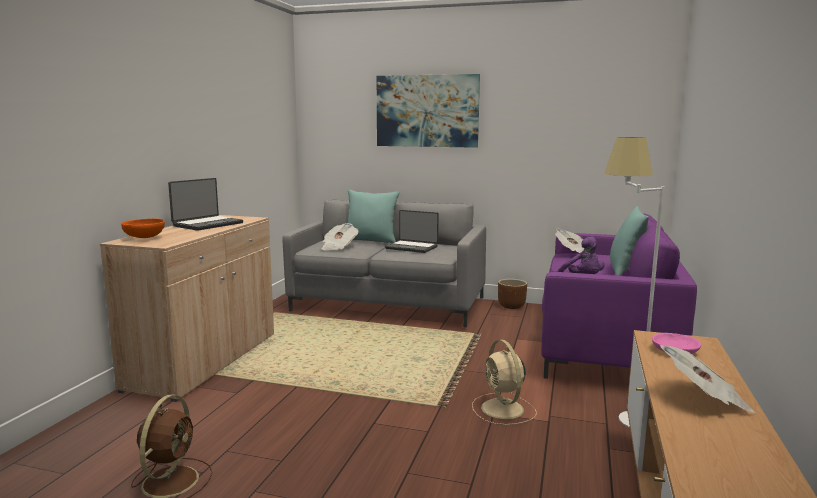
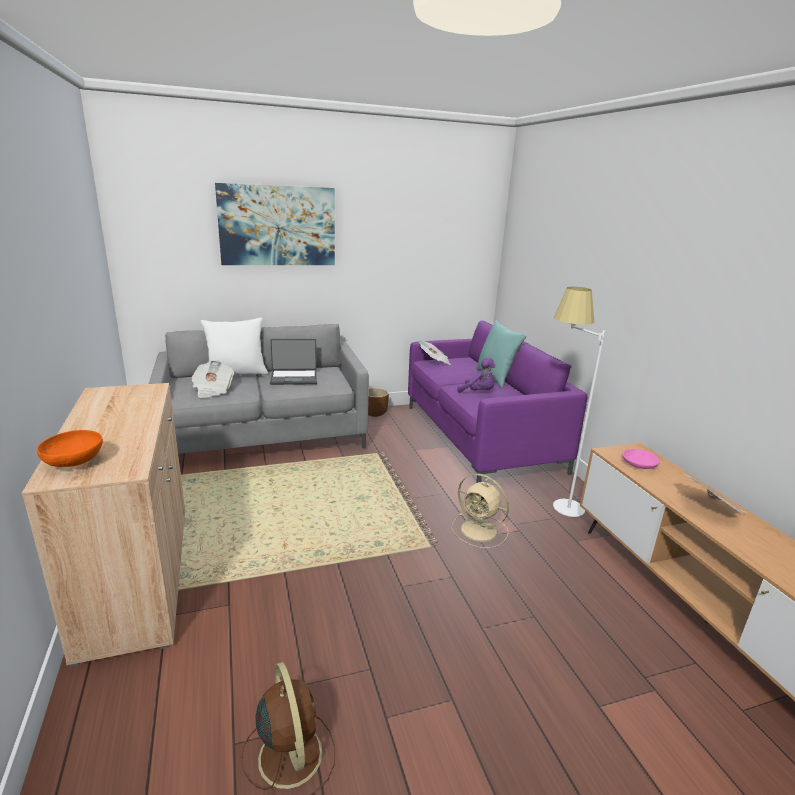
camera: 35 degrees left, 10 degrees up
laptop [168,178,243,231] -> none
turquoise pillow [348,190,400,243] -> white pillow [201,318,268,375]

